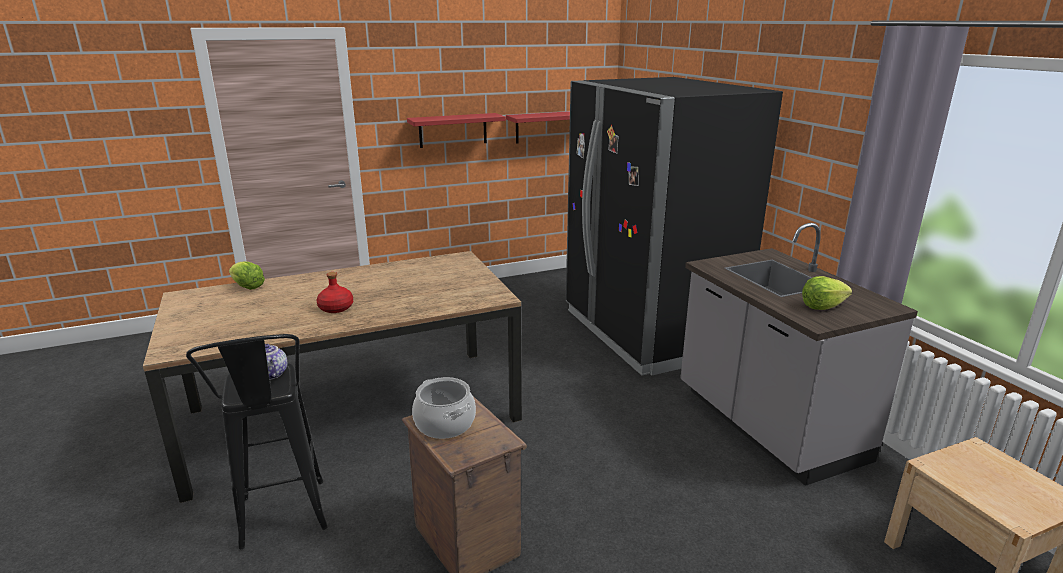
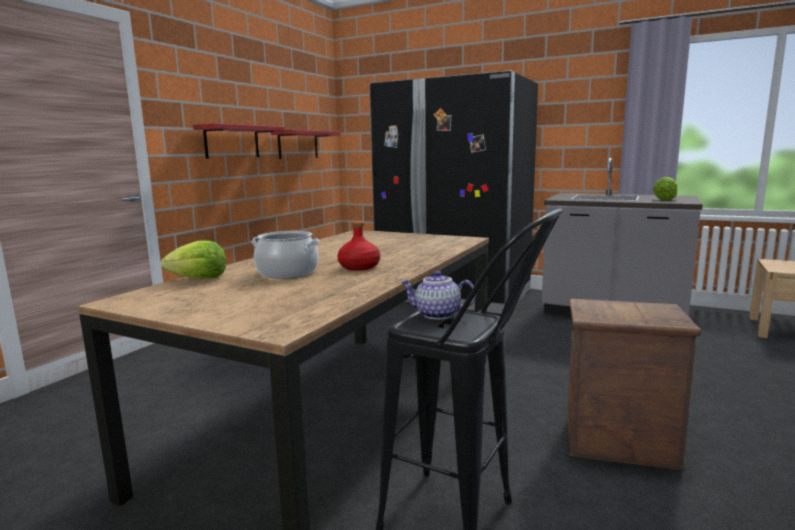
camera: 40 degrees left, 10 degrees down
cooking pot [412,377,476,439] -> cooking pot moved to [252,231,320,279]

